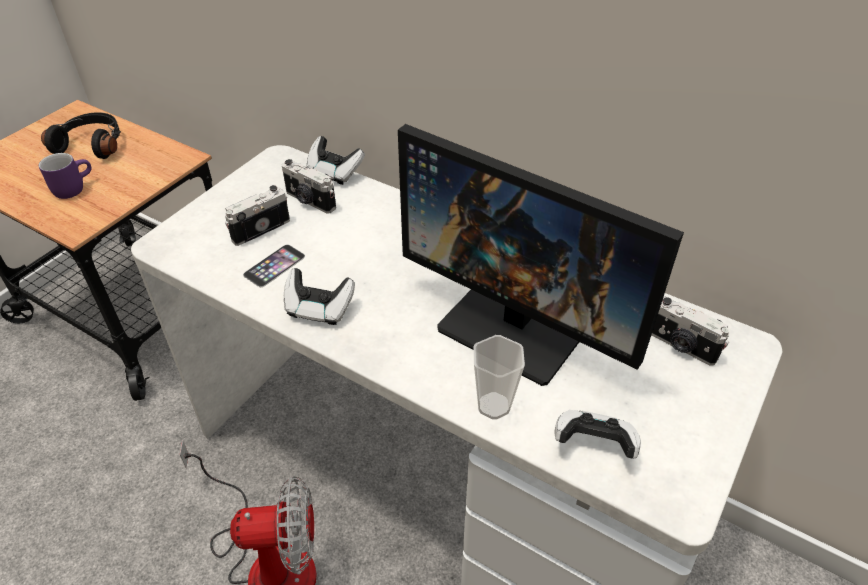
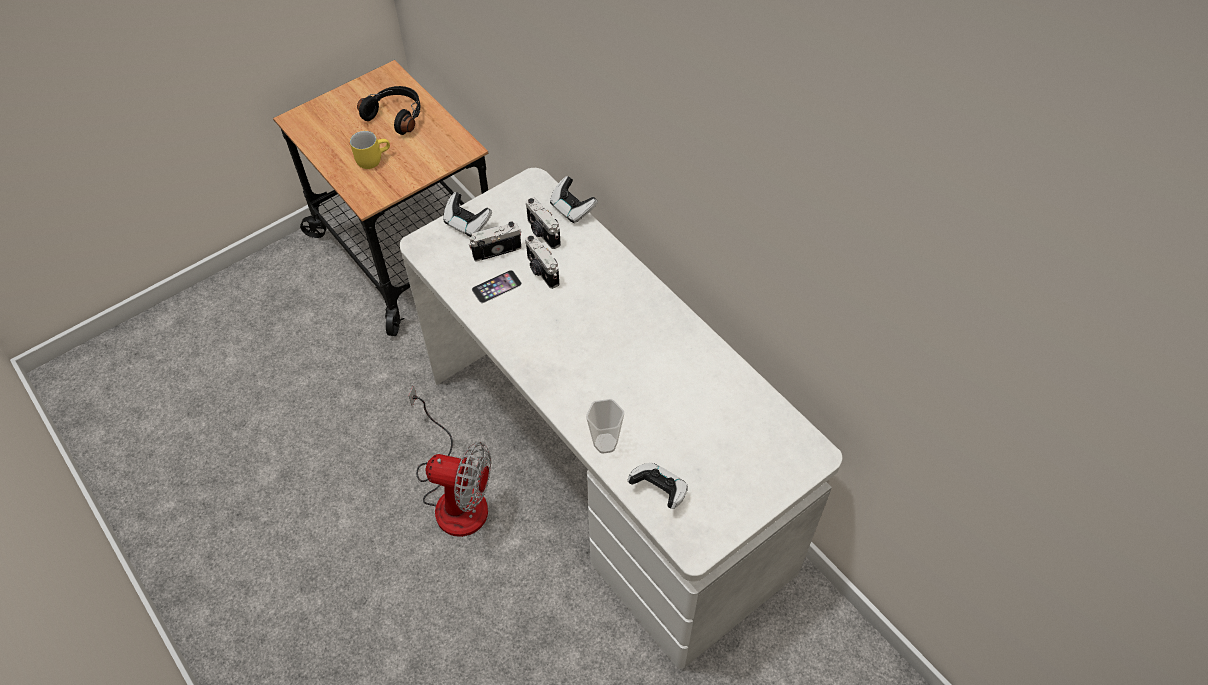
camera: 20 degrees right, 10 degrees up
purple mug [39,153,91,199] -> yellow mug [350,131,390,169]
game controller [284,268,355,325] -> game controller moved to [443,192,492,237]
monitor [398,124,684,386] -> none
camera [651,296,730,366] -> camera moved to [525,234,559,289]

